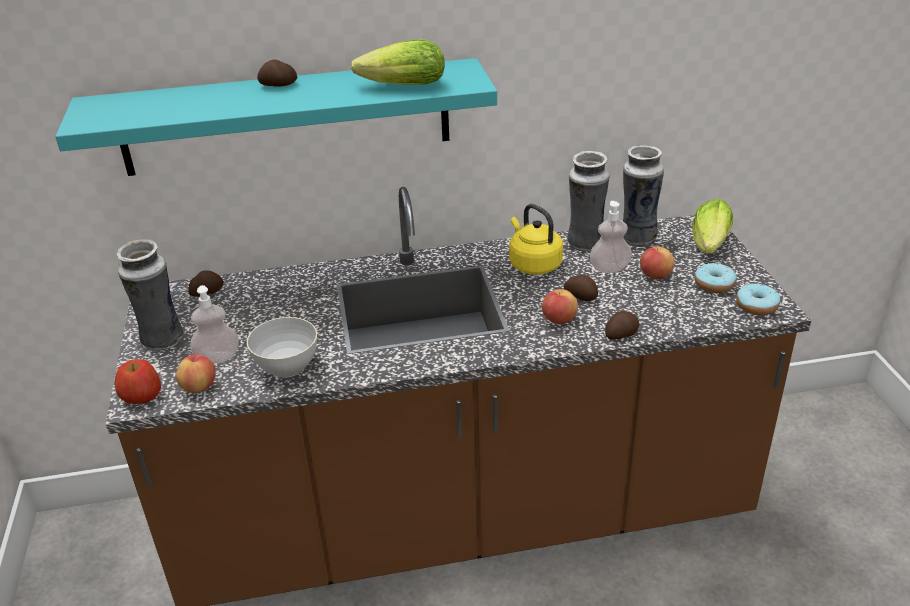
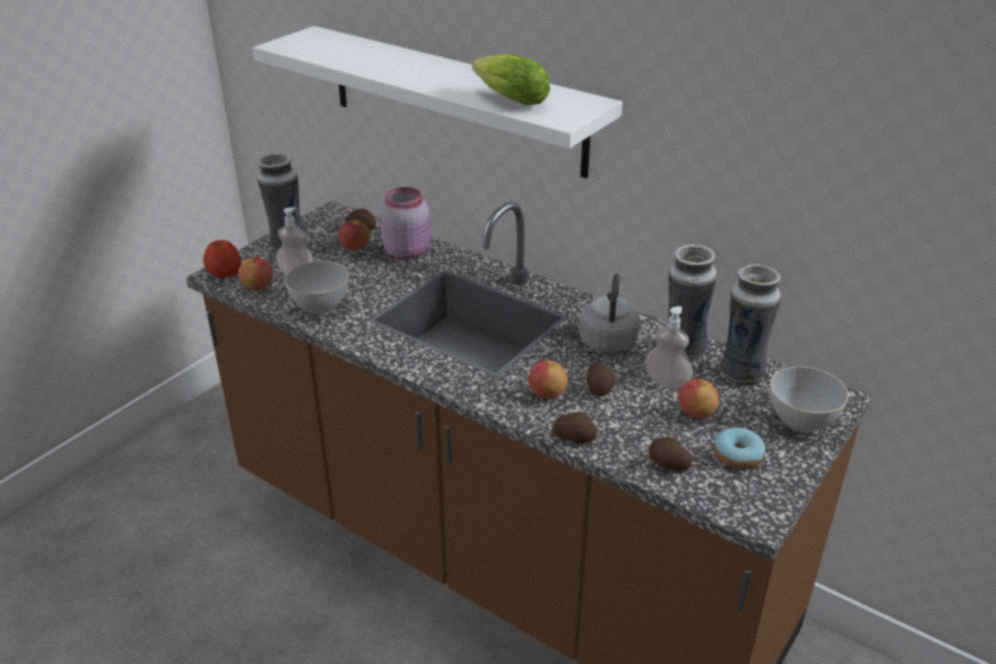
camera: 45 degrees right, 0 degrees up
turquoise shelf [55,58,497,176] -> white shelf [253,26,623,179]
potato [257,59,297,87] -> potato moved to [648,437,692,471]
yellow kettle [509,204,563,275] -> grey kettle [579,274,640,353]
lettuce [692,199,733,254] -> grey bowl [770,366,849,432]
donut [736,283,780,315] -> none
none -> apple [338,220,370,250]
none -> pink jar [380,187,430,259]

